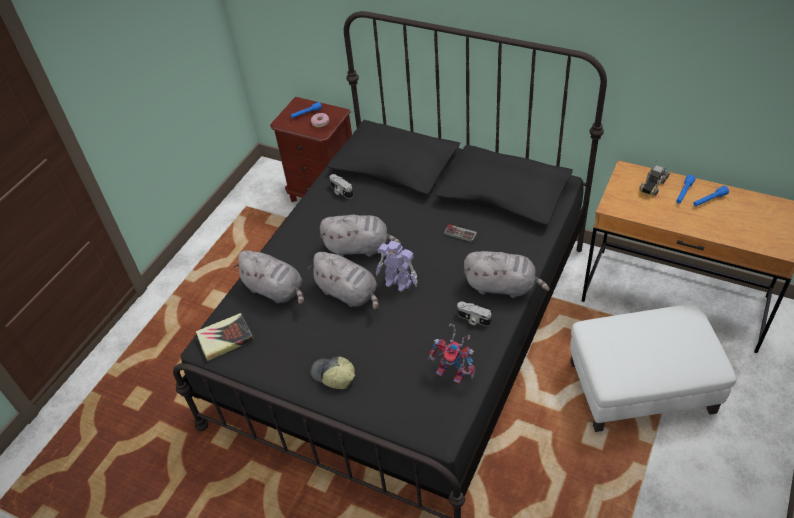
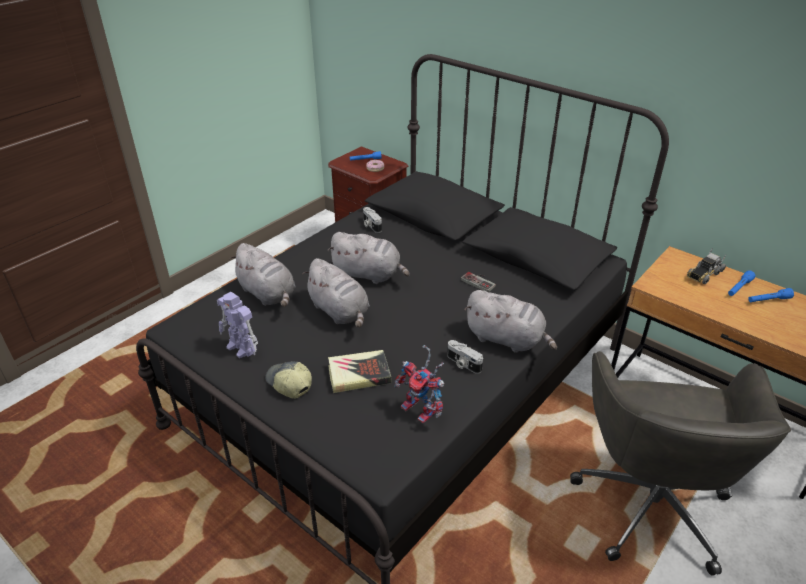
camera: 10 degrees right, 10 degrees down
book [196,313,254,361] -> book moved to [328,350,392,393]
toy robot [376,241,417,292] -> toy robot moved to [217,292,258,358]
white ottoman [570,304,736,432] -> grey office chair [570,351,791,576]

